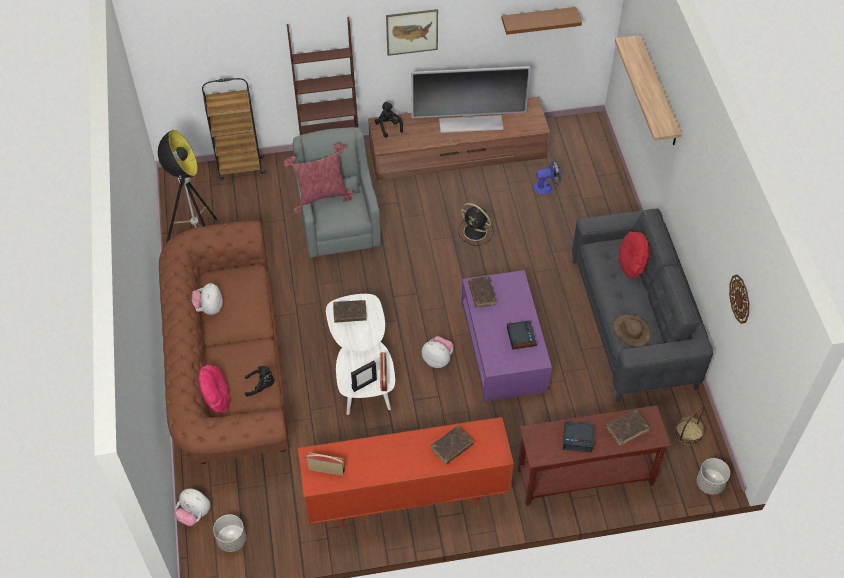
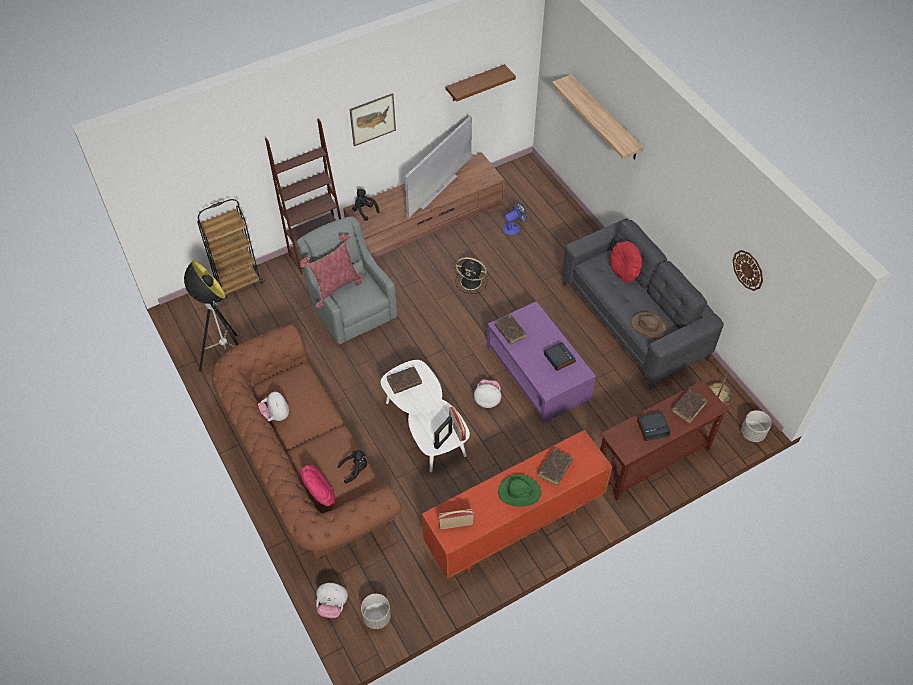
camera: 20 degrees left, 0 degrees up
television [411,66,531,133] -> television turned 150 degrees clockwise [405,115,472,218]
none -> green hat [498,474,541,507]

